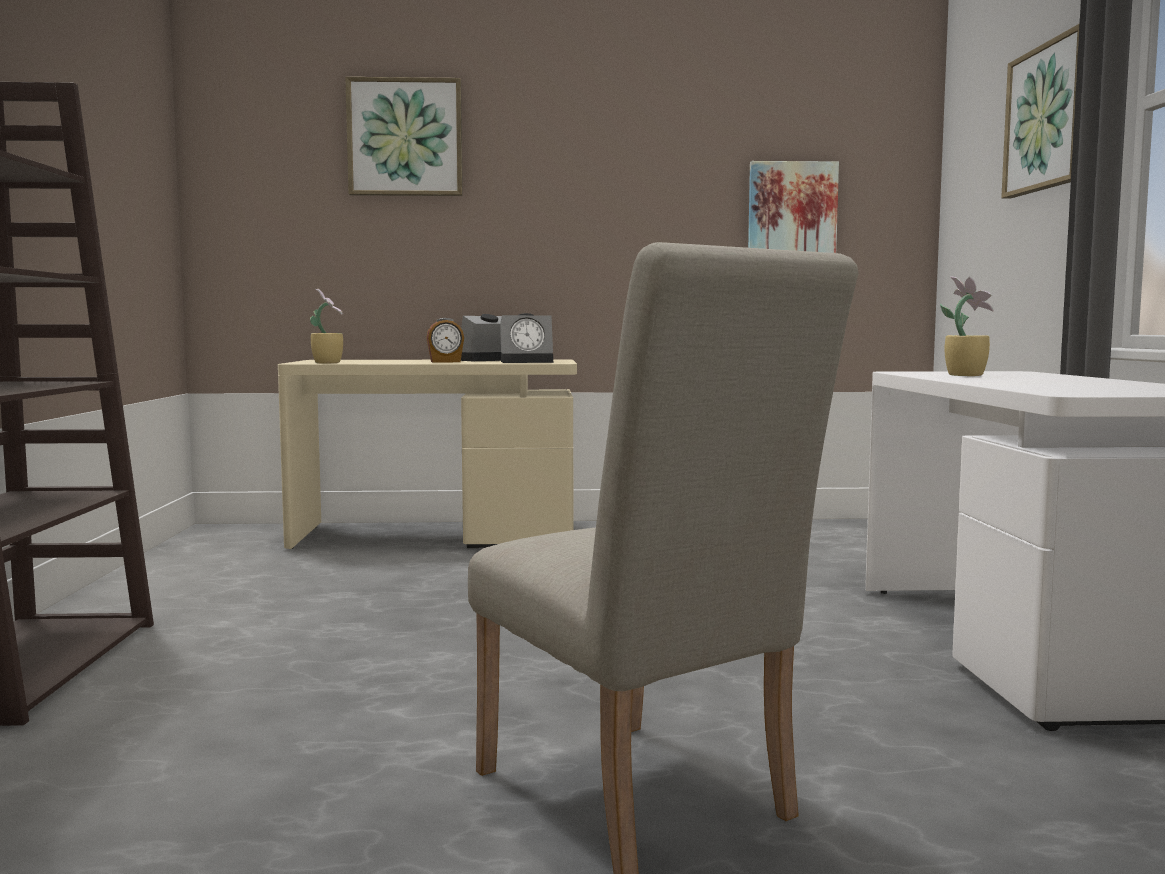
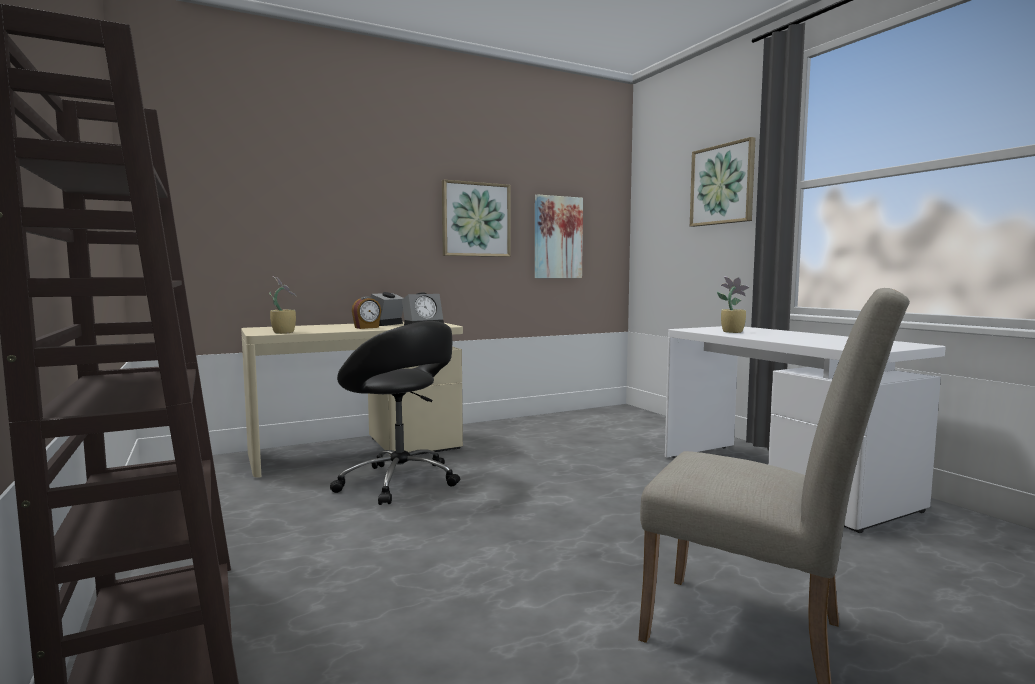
camera: 25 degrees left, 0 degrees up
picture [345,77,463,196] -> picture moved to [442,180,511,257]
none -> black office chair [330,321,460,505]

